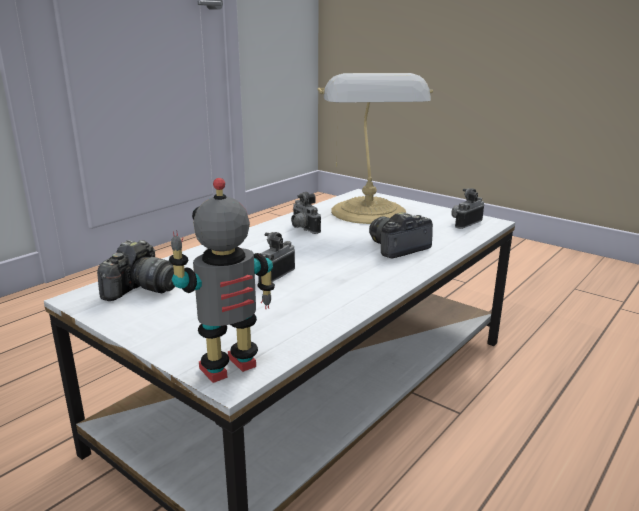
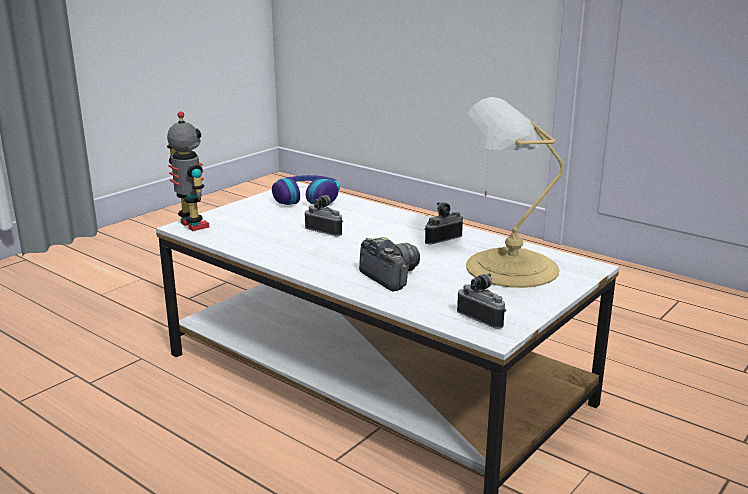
camera: 90 degrees right, 0 degrees up
camera [97,240,175,301] -> headphones [272,175,340,205]

